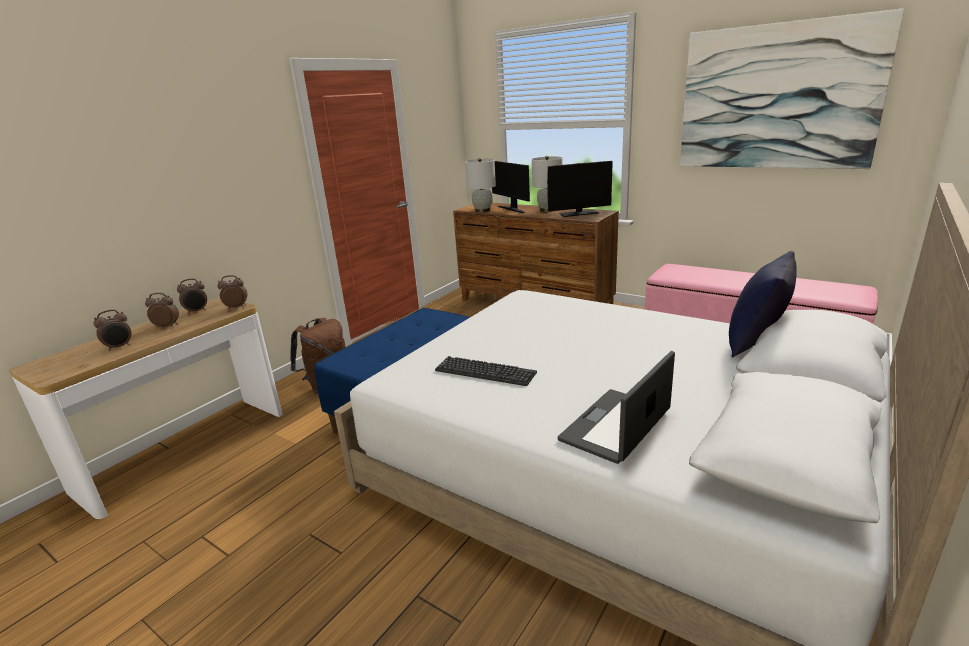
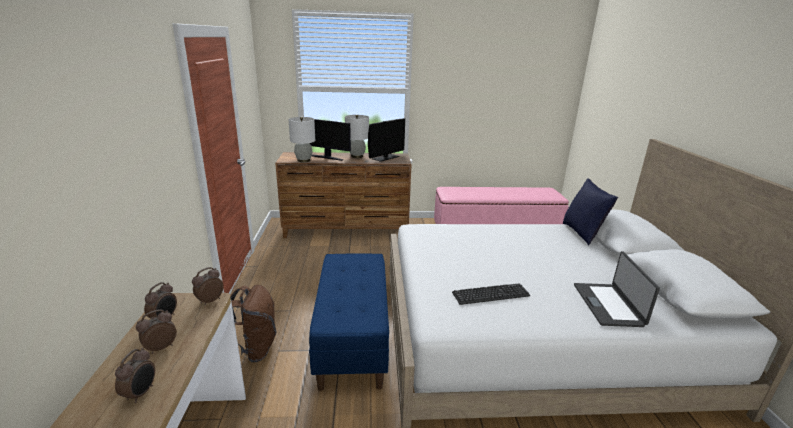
camera: 40 degrees left, 0 degrees up
picture [680,8,904,169] -> none

